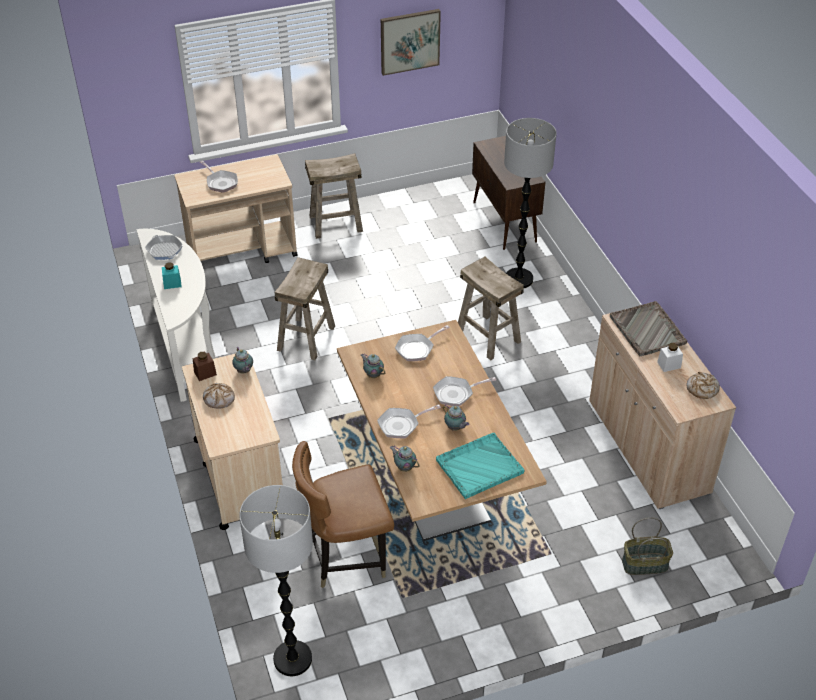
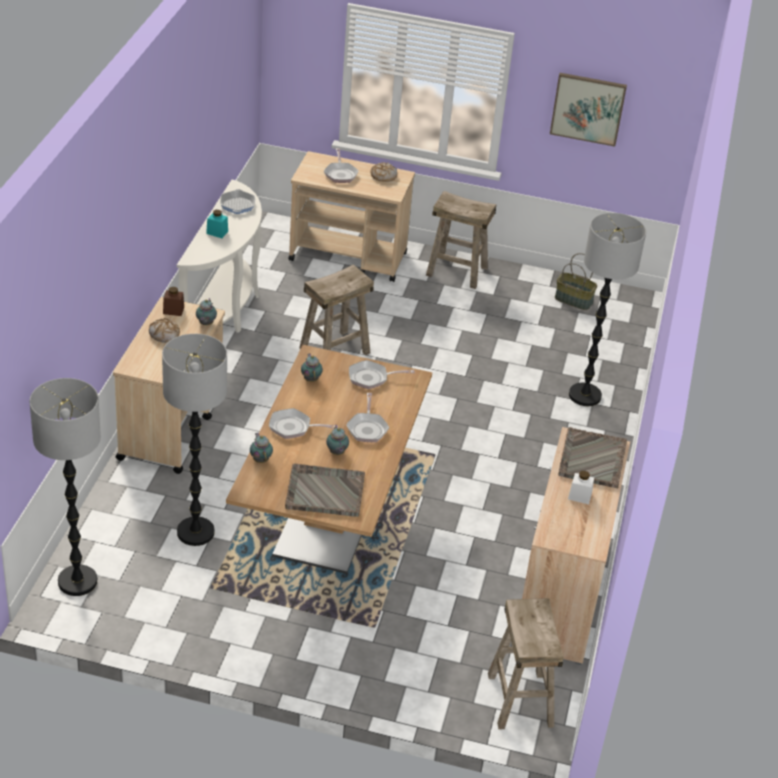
camera: 30 degrees right, 5 degrees down
brown chair [292,441,394,588] -> floor lamp [162,334,227,546]
frying pan [433,376,496,406] -> frying pan turned 105 degrees counterclockwise [346,393,390,442]
turquoise tray [436,433,525,499] -> grey tray [285,464,365,517]
beige stool [458,256,524,360] -> beige stool moved to [488,598,564,729]
brown cabinet [472,136,545,250] -> none
basket [622,517,673,575] -> basket moved to [555,253,597,310]
bread [686,372,720,399] -> bread moved to [371,162,397,182]

